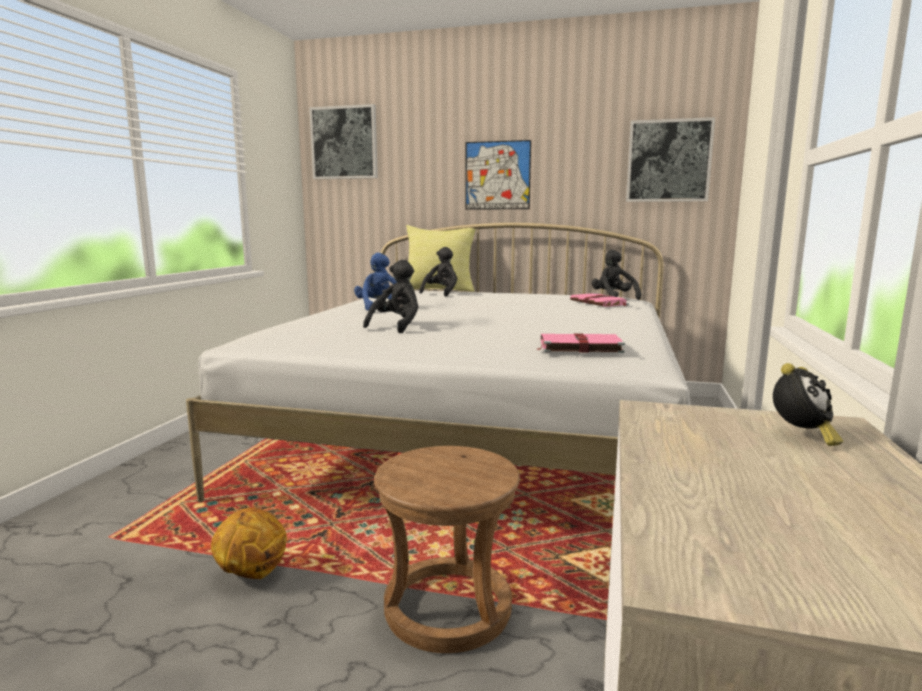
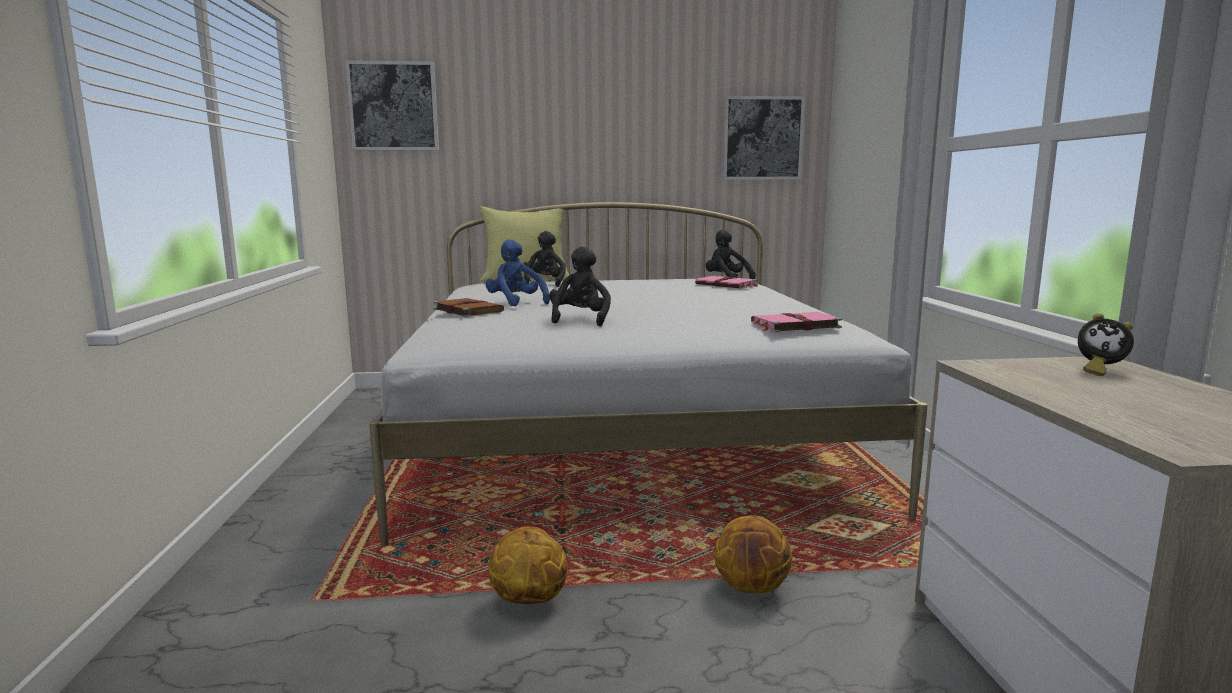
camera: 20 degrees left, 0 degrees up
brown stool [374,446,520,653] -> basketball [714,515,792,593]
picture [465,140,531,210] -> none
alarm clock [773,363,843,446] -> alarm clock turned 90 degrees clockwise [1078,313,1134,376]
none -> brown book [433,298,504,317]

